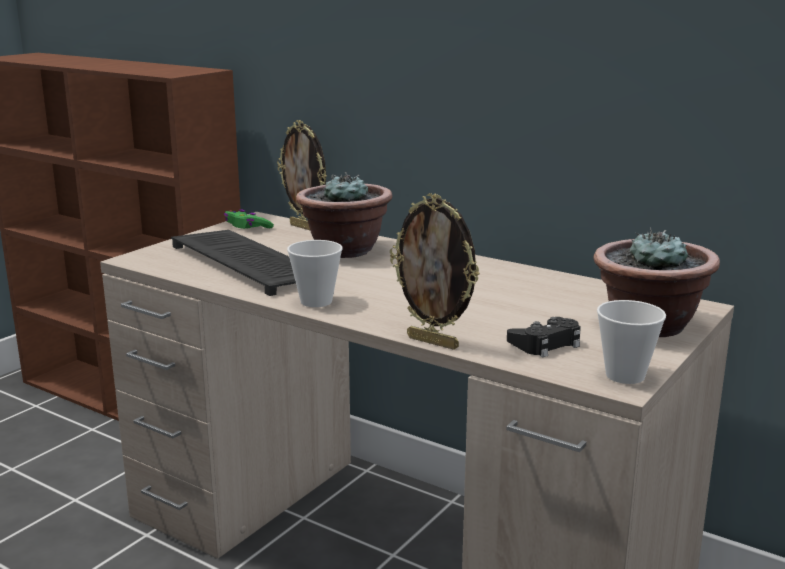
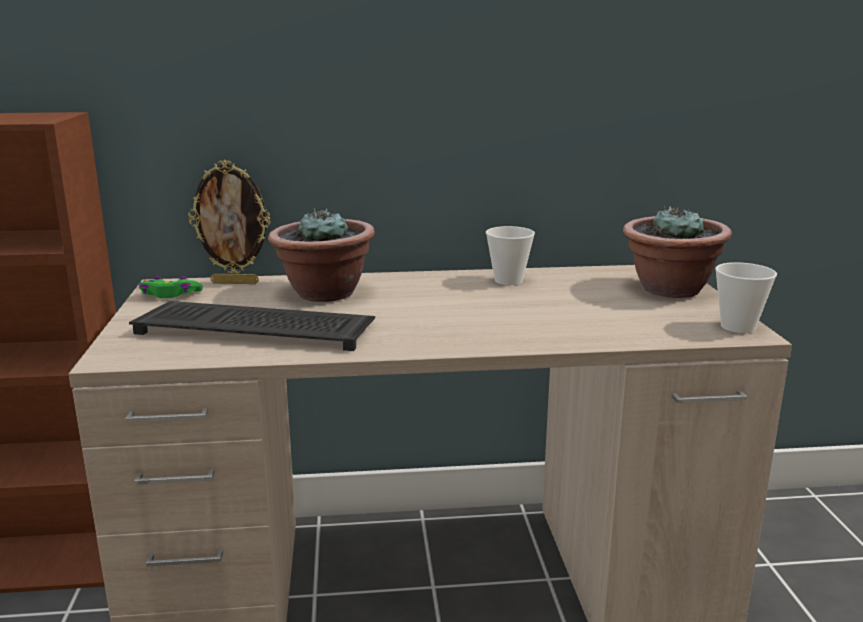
camera: 40 degrees left, 0 degrees up
cup [287,240,342,307] -> cup moved to [486,226,535,285]
picture frame [390,193,480,350] -> none
black game controller [507,317,581,358] -> none

